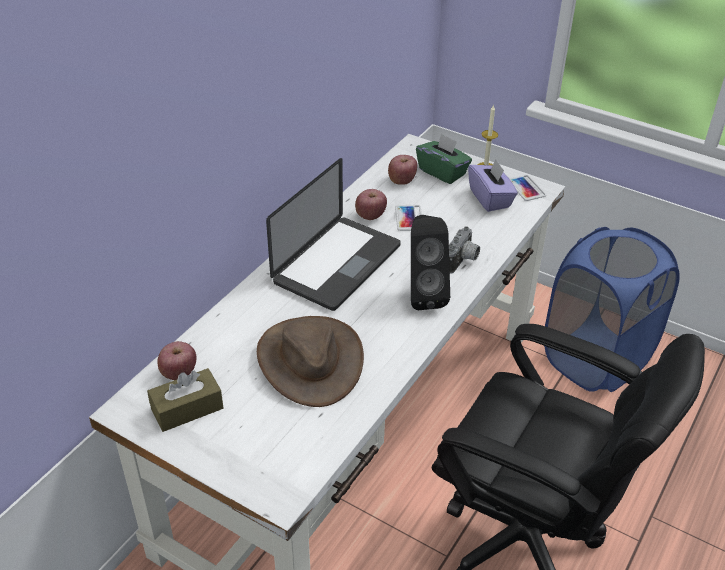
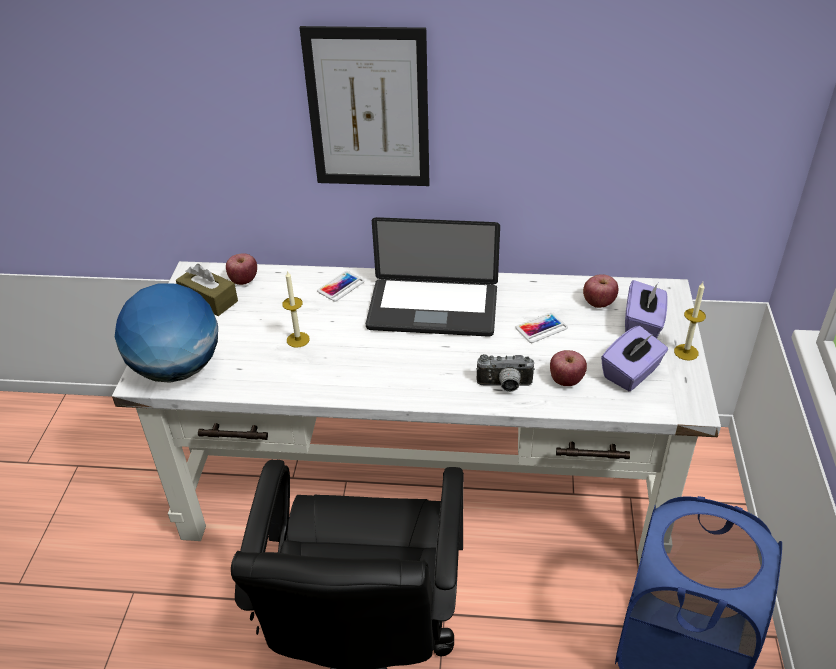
camera: 65 degrees right, 0 degrees up
brown hat [257,316,364,407] -> candle [282,270,310,348]
apple [355,189,387,220] -> apple moved to [550,350,587,386]
black speaker [411,215,450,310] -> none
green tissue box [416,133,472,184] -> purple tissue box [625,280,668,338]
phone [509,175,547,201] -> phone moved to [317,271,365,301]
none -> globe [115,283,218,383]
none -> picture [299,26,430,186]

